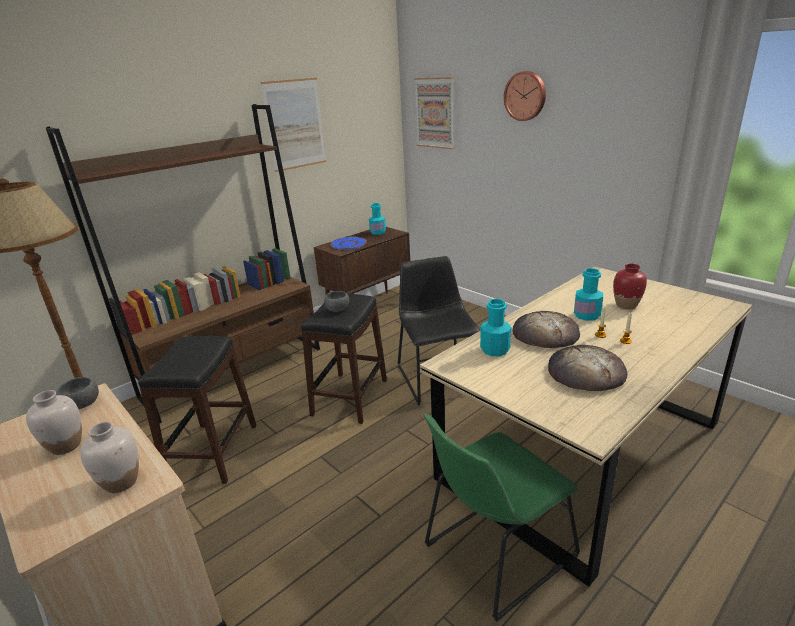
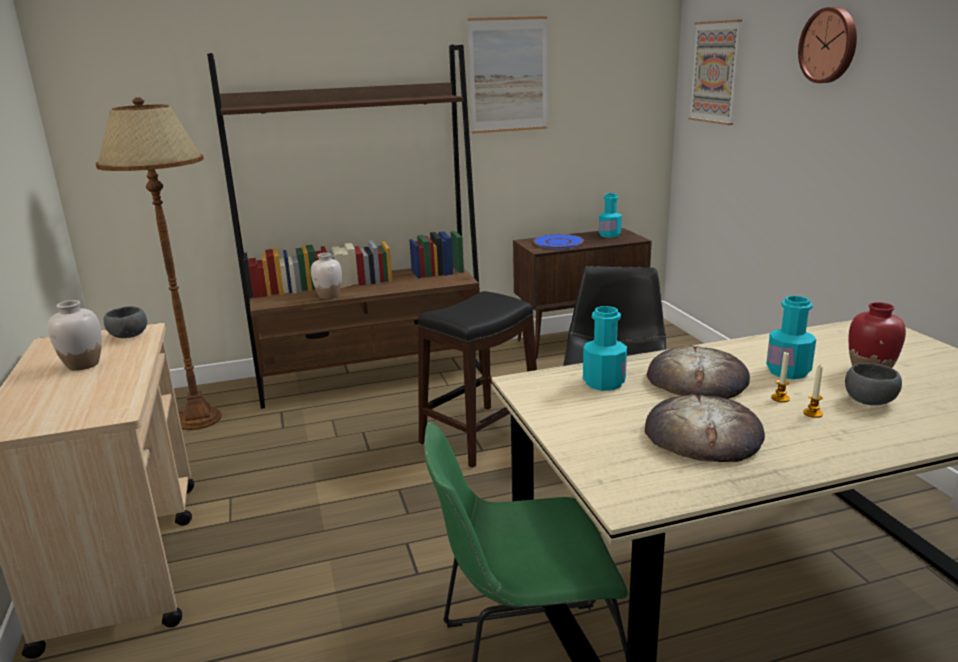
camera: 25 degrees right, 5 degrees down
white vase [80,422,139,493] -> white vase moved to [311,253,342,299]
black stool [138,336,257,484] -> none
grey bowl [324,291,349,312] -> grey bowl moved to [845,363,902,405]

